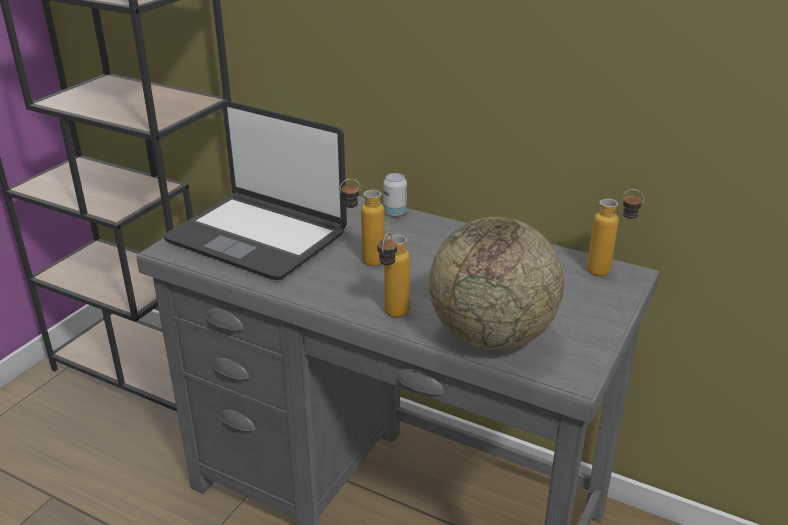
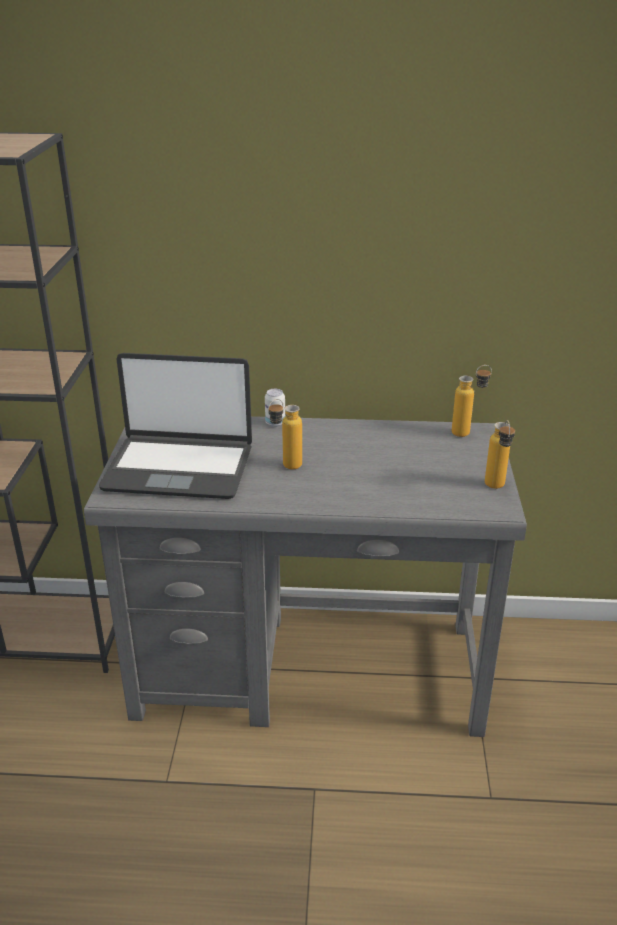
camera: 25 degrees left, 0 degrees up
bottle [377,232,410,317] -> bottle moved to [485,420,515,489]
globe [429,217,564,351] -> none

